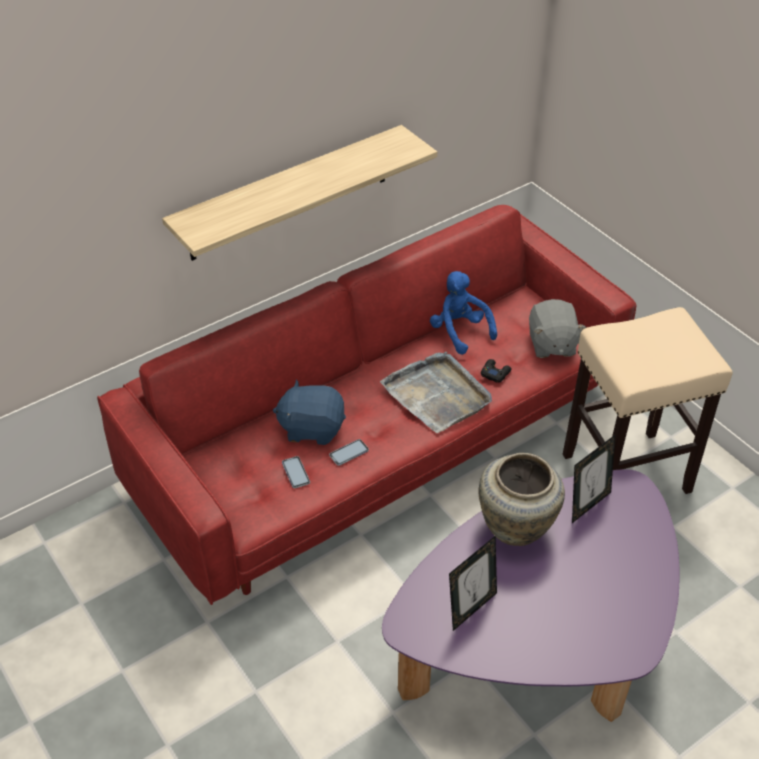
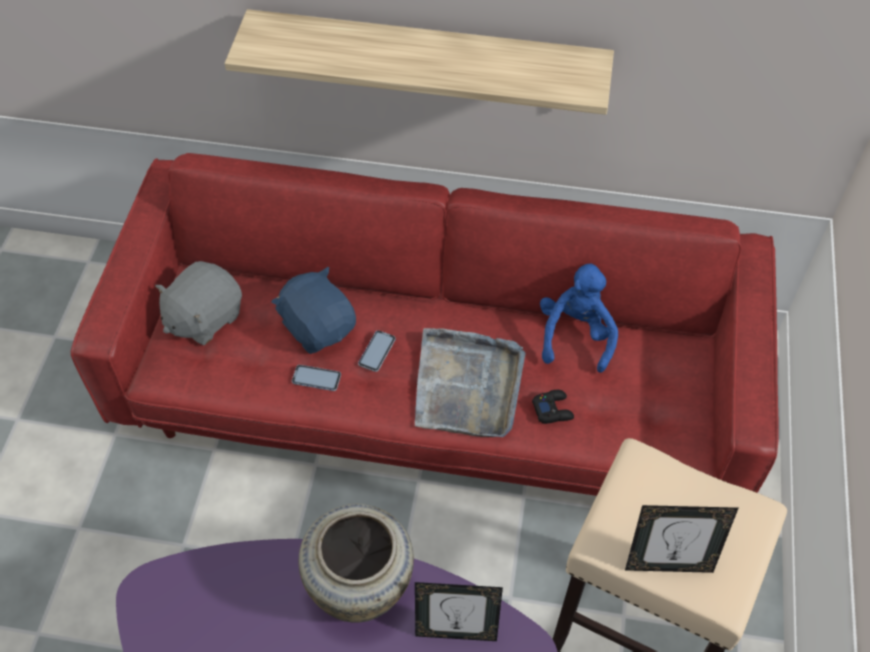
camera: 45 degrees right, 10 degrees up
phone [282,456,310,488] -> phone moved to [358,330,396,372]
picture frame [449,535,497,631] -> picture frame moved to [625,505,738,573]
grey plush toy [529,299,586,358] -> grey plush toy moved to [155,261,242,345]

